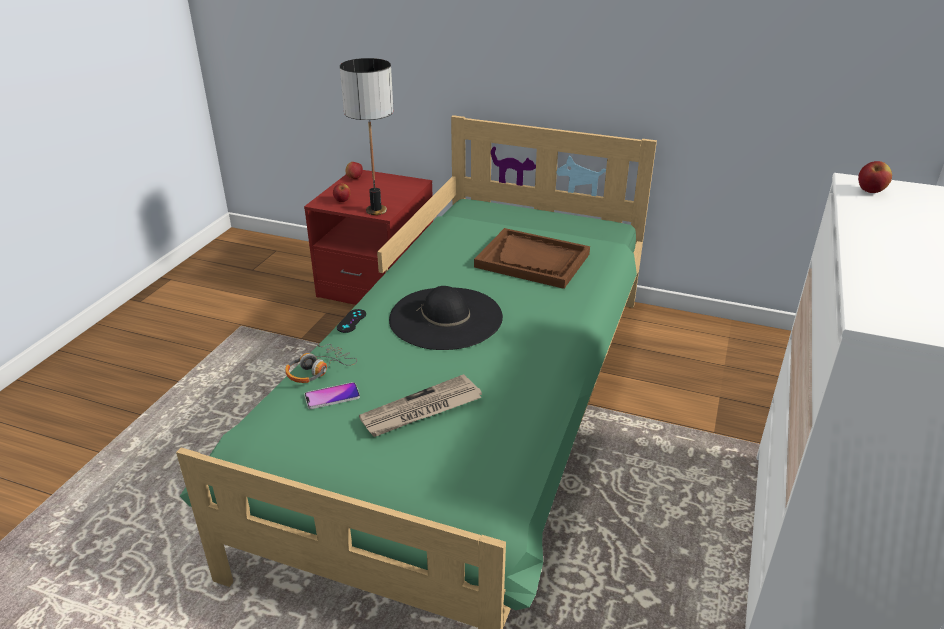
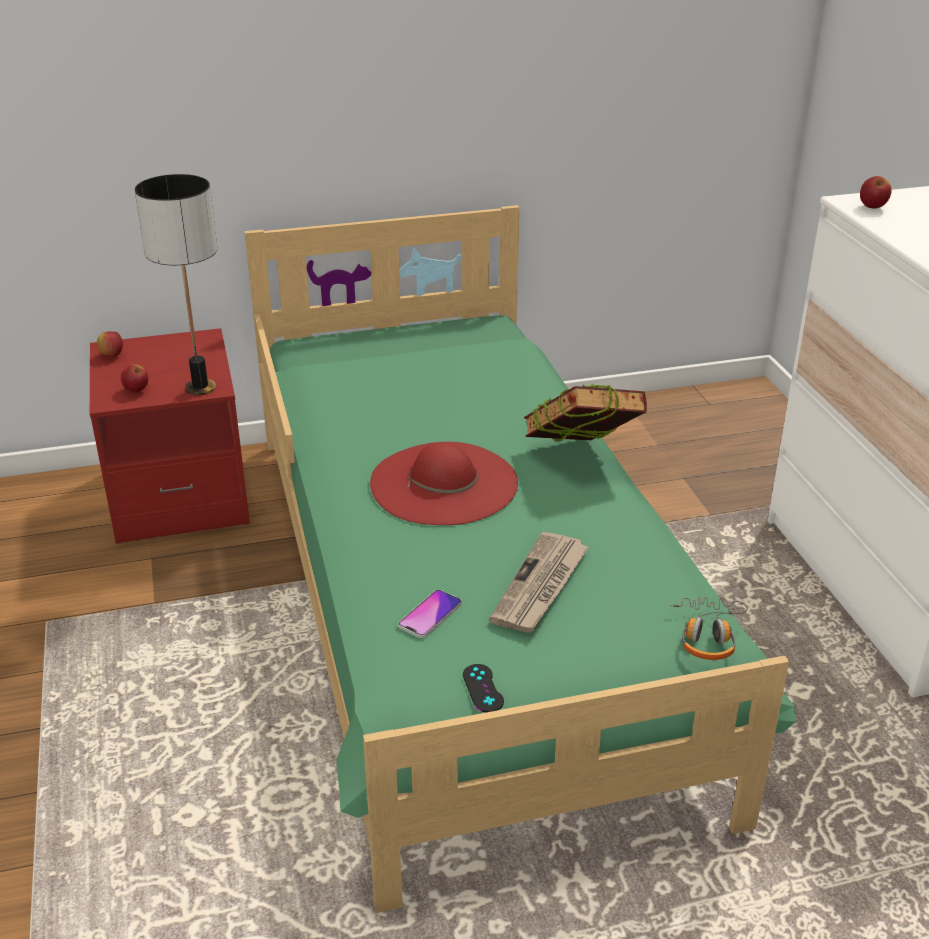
camera: 35 degrees left, 0 degrees up
headphones [285,344,357,383] -> headphones moved to [669,597,747,660]
black game controller [337,309,366,333] -> black game controller moved to [463,664,504,713]
black hat [389,286,503,350] -> red hat [370,442,518,525]
brown tray [474,228,590,289] -> none
none -> book [524,384,647,442]

